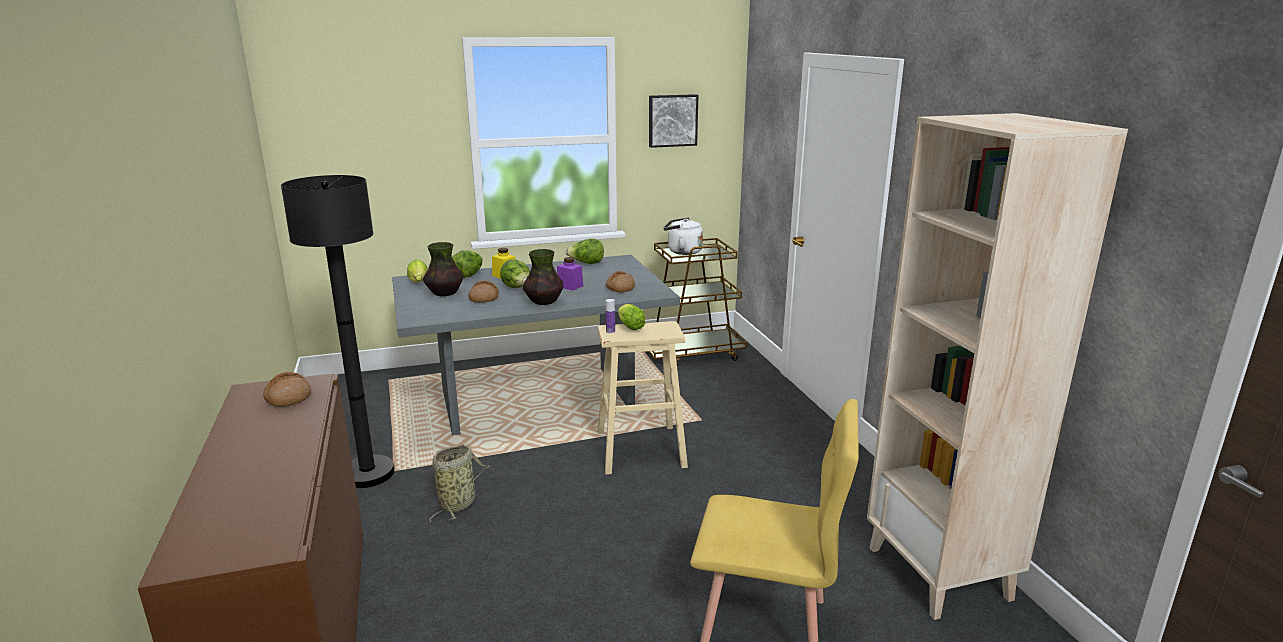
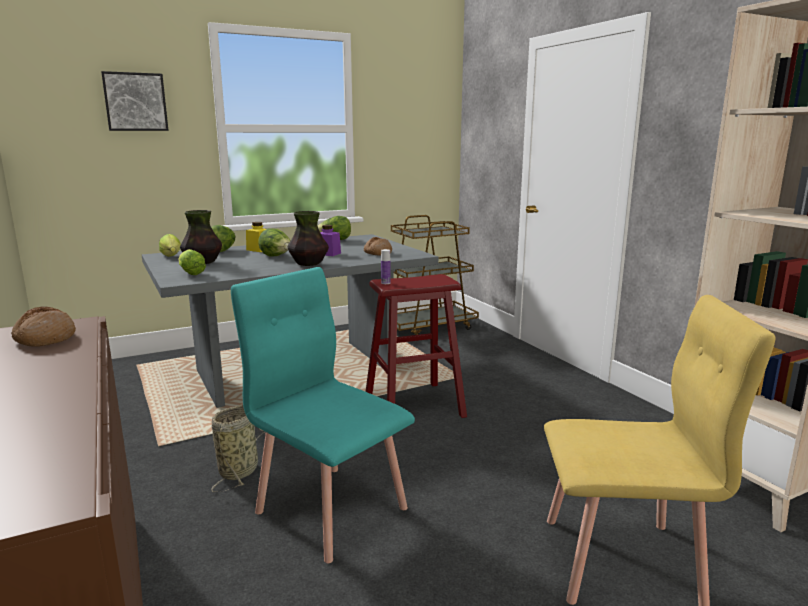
camera: 10 degrees left, 5 degrees down
black floor lamp [281,175,395,488] -> none
bread [468,281,499,303] -> none
beige stool [597,321,688,475] -> red stool [365,274,467,418]
lettuce [618,304,645,330] -> lettuce moved to [178,249,206,275]
picture [649,94,698,148] -> picture moved to [101,71,169,131]
white kettle [663,217,703,255] -> none
none -> turquoise chair [231,267,415,563]

